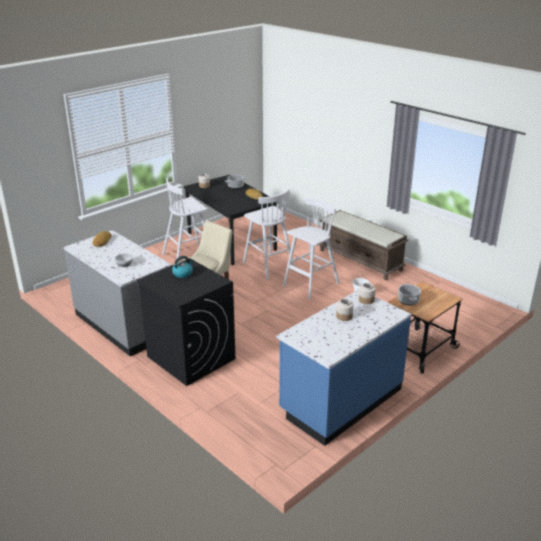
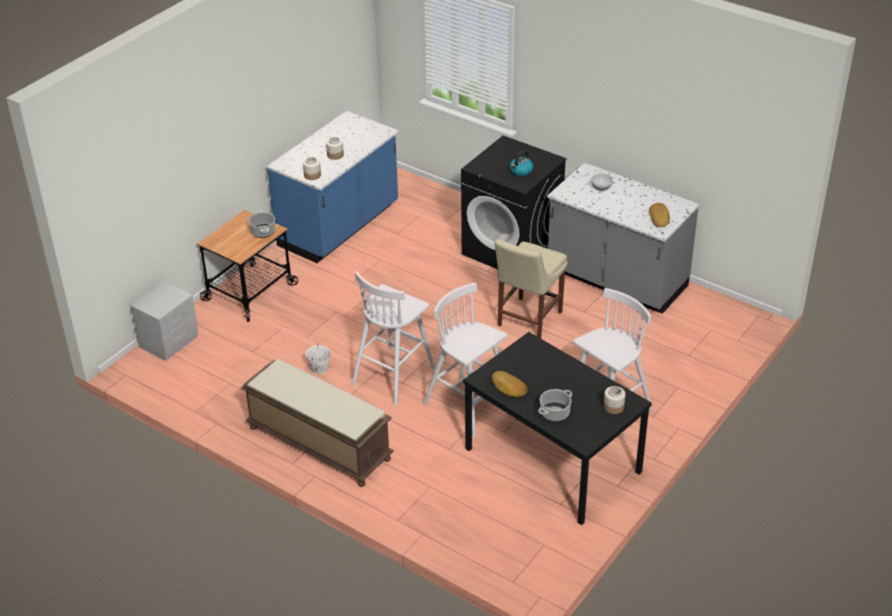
camera: 170 degrees right, 10 degrees up
none -> grey nightstand [131,281,198,361]

